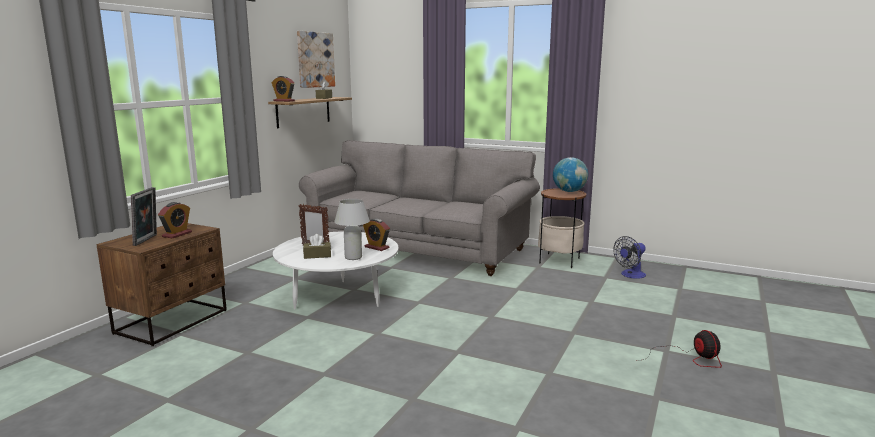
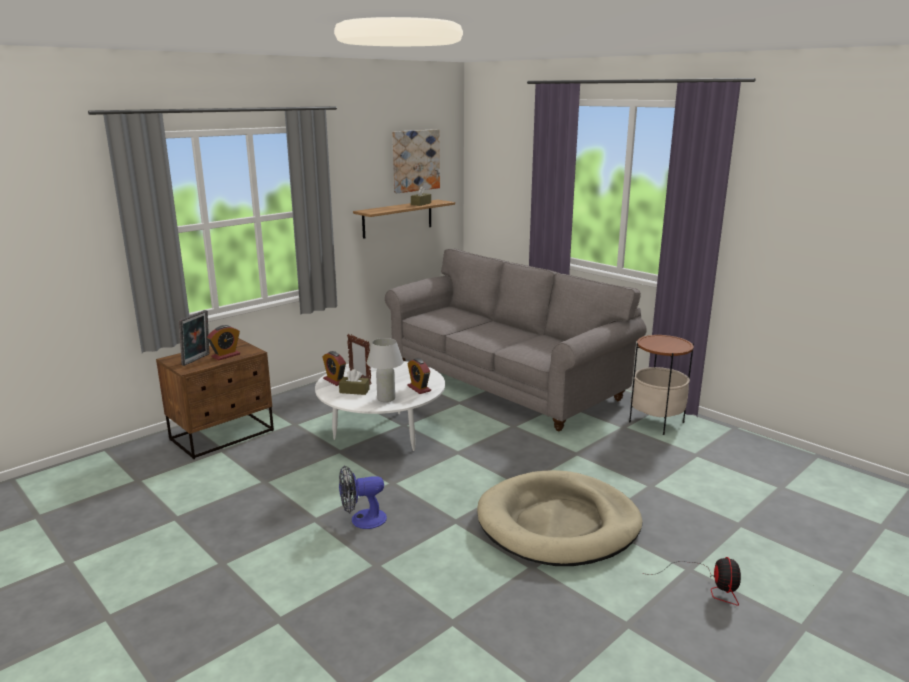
camera: 20 degrees right, 5 degrees up
alarm clock [272,76,295,102] -> alarm clock moved to [323,351,346,386]
globe [553,157,588,192] -> none
fan [613,236,646,279] -> fan moved to [339,465,387,529]
none -> beige dog bed [477,470,642,566]

